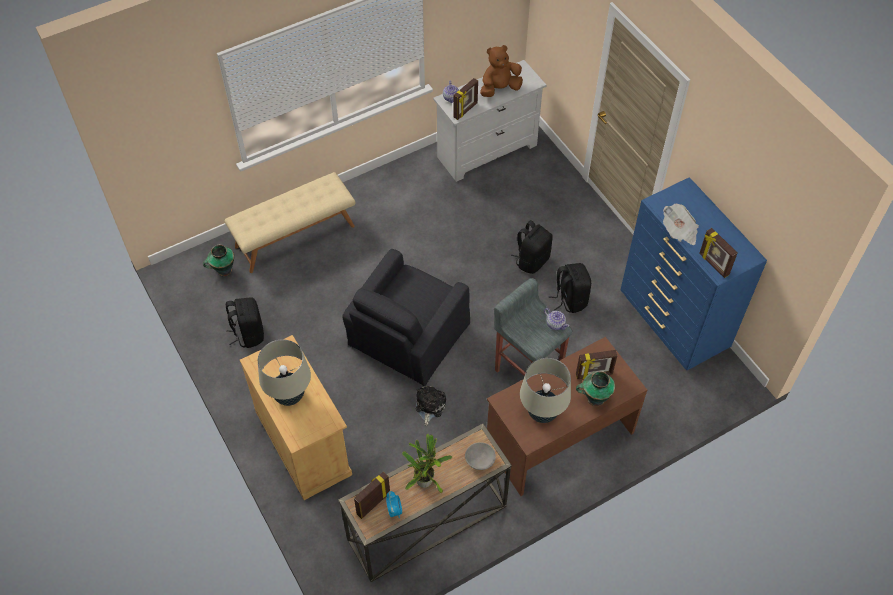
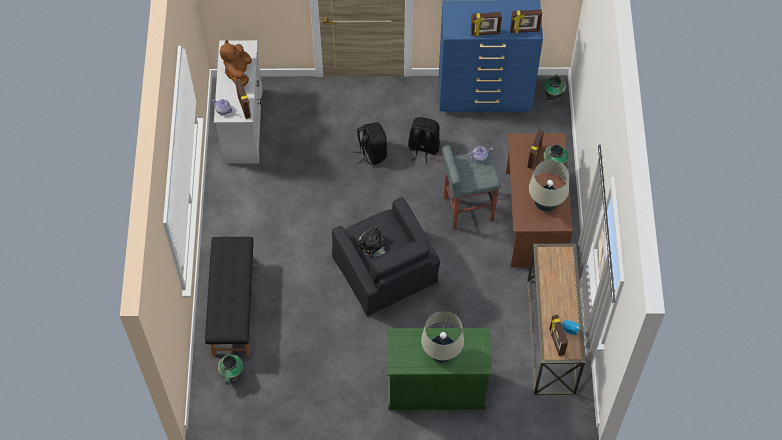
camera: 60 degrees left, 5 degrees up
beige bench [225,172,355,273] -> black bench [205,237,254,357]
black backpack [226,297,264,348] -> none
beige cabinet [240,335,352,500] -> green cabinet [387,328,492,410]
potted plant [402,434,452,493] -> none
plush toy [416,386,446,426] -> plush toy moved to [357,226,386,257]
grey bowl [465,442,496,470] -> none
newspaper [663,204,699,245] -> picture frame [471,12,502,36]
none -> vase [543,74,566,102]

